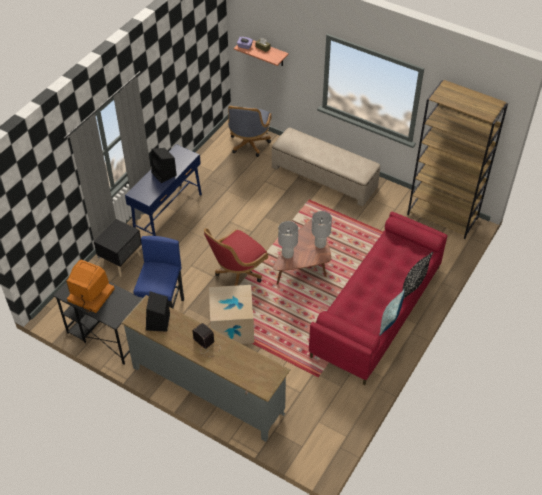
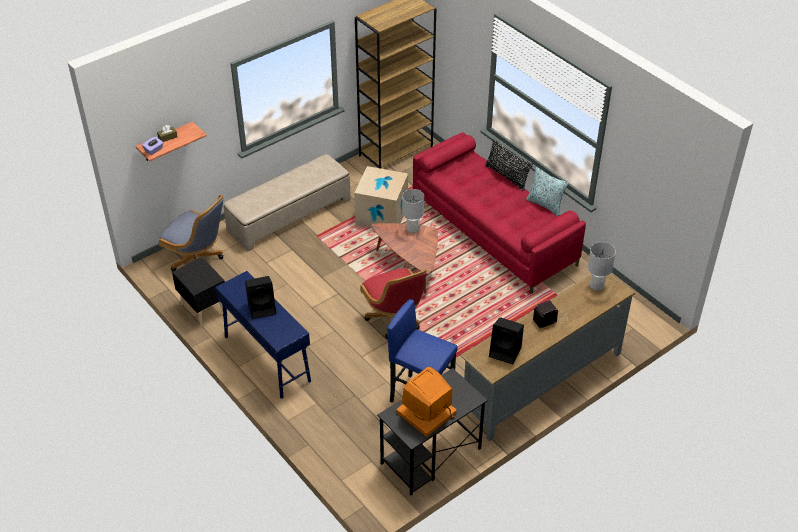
camera: 70 degrees left, 5 degrees down
black nightstand [94,219,142,277] -> black nightstand moved to [172,257,225,327]
cardboard box [209,285,254,344] -> cardboard box moved to [354,166,408,228]
grey table lamp [278,221,298,259] -> grey table lamp moved to [588,242,616,291]

